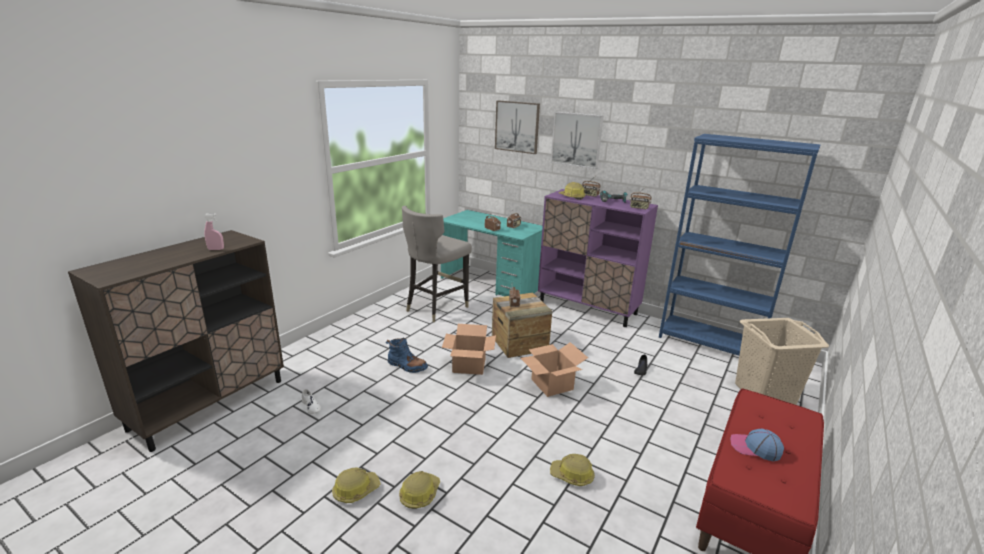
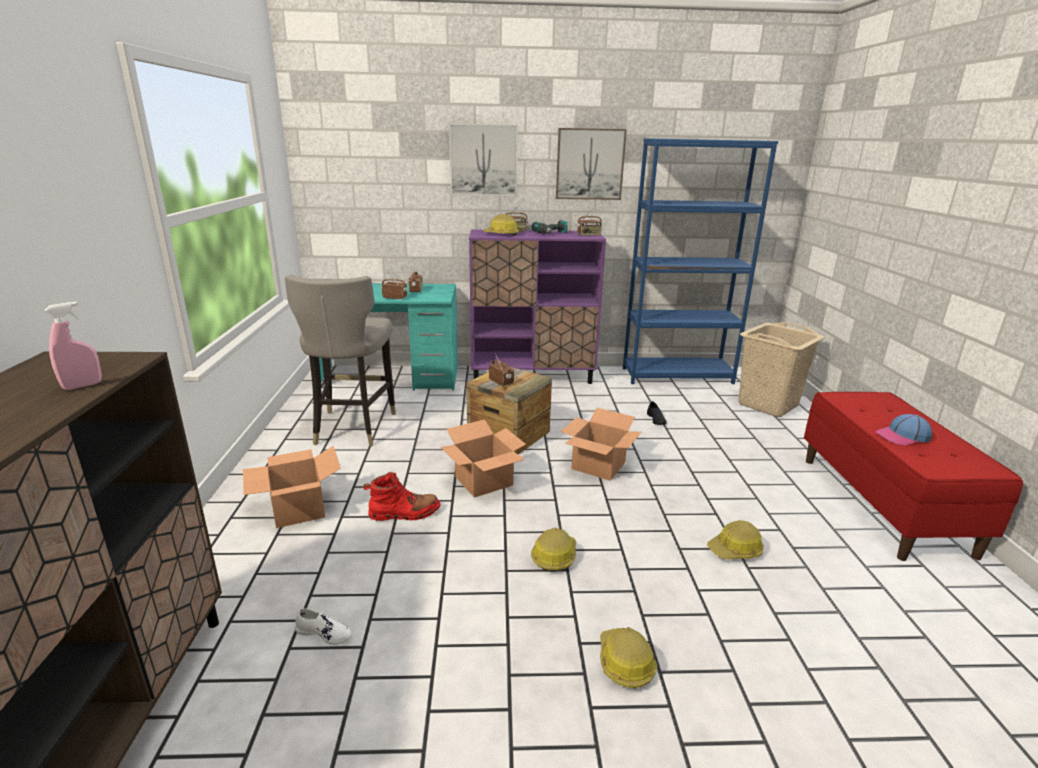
camera: 35 degrees left, 0 degrees up
hard hat [332,468,381,503] -> hard hat moved to [531,528,576,572]
blue boot [386,338,428,373] -> red boot [364,472,441,521]
picture [495,100,540,154] -> picture moved to [556,128,627,200]
none -> cardboard box [243,446,341,528]

